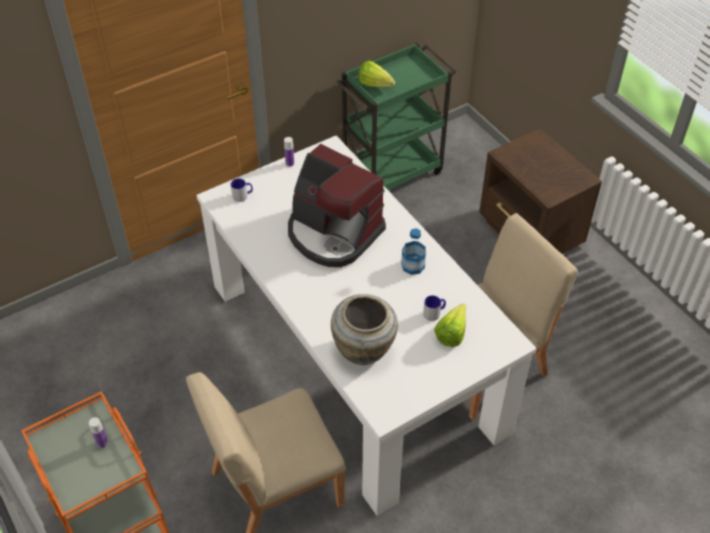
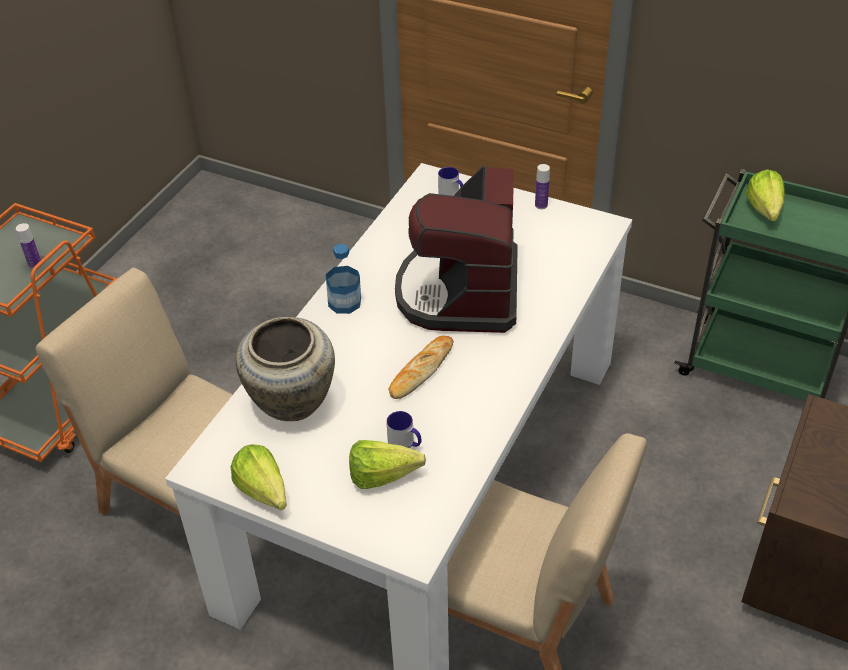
camera: 60 degrees right, 5 degrees down
bottle [401,228,426,275] -> bottle moved to [326,244,361,314]
none -> lettuce [230,444,287,510]
none -> bread [388,336,453,399]

